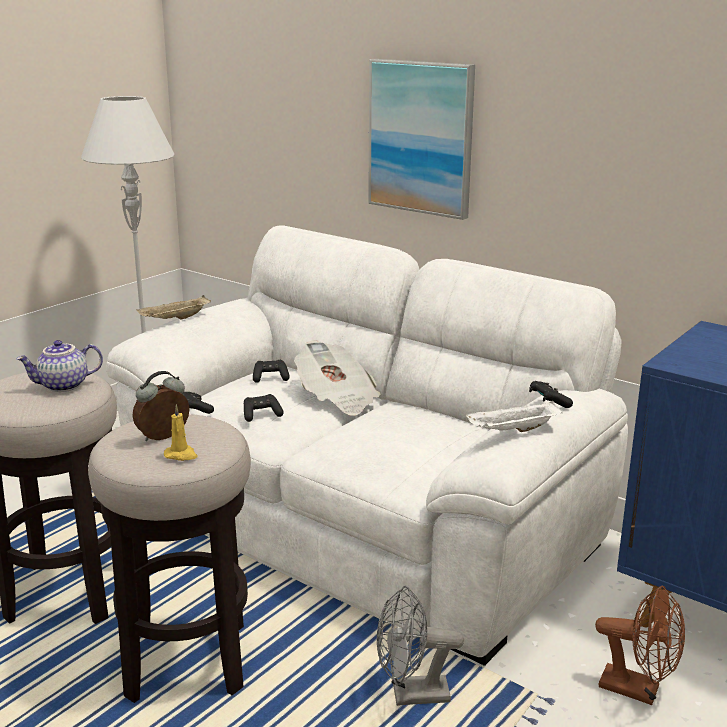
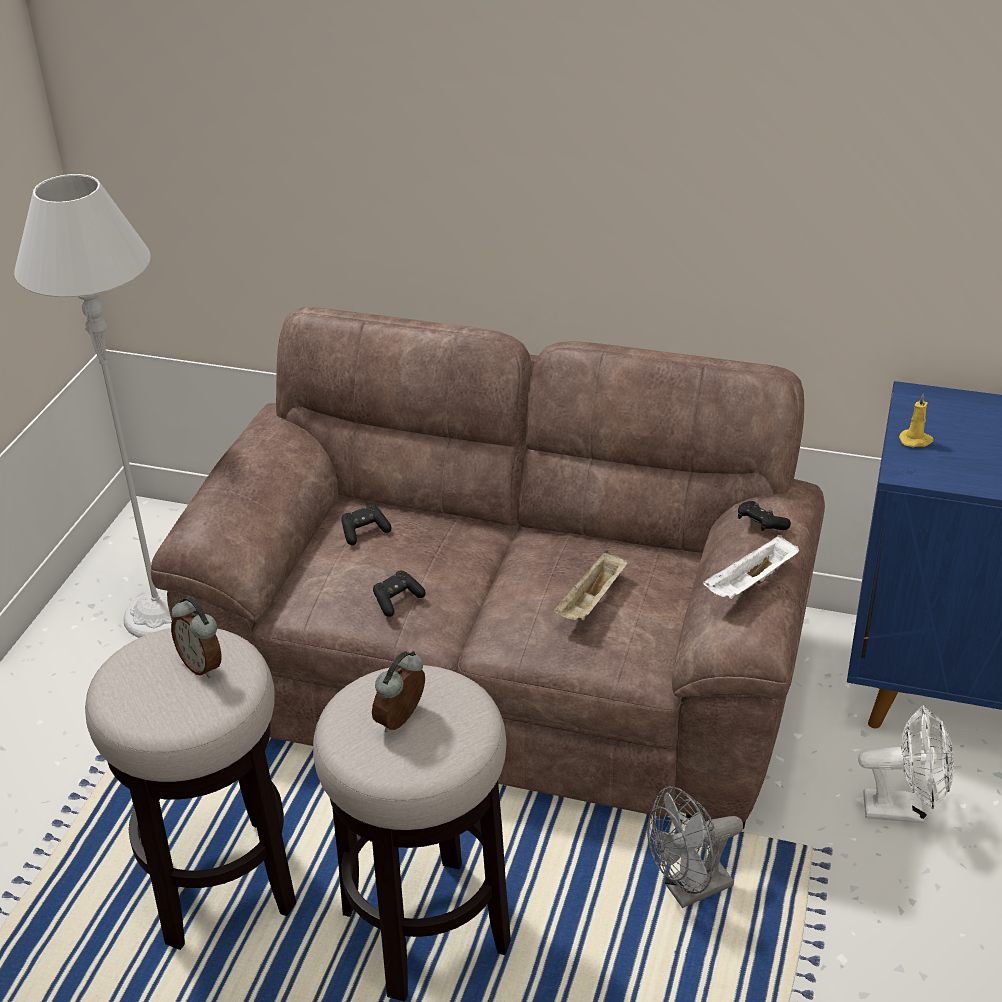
camera: 20 degrees left, 15 degrees up
teapot [16,340,103,392] -> alarm clock [171,597,222,678]
white sofa [106,225,628,666] -> brown sofa [151,307,825,829]
beige tray [137,295,211,320] -> beige tray moved to [553,550,628,620]
yellow candle [164,404,198,461] -> yellow candle moved to [899,394,934,447]
black game controller [180,391,214,414] -> none
newspaper [294,341,380,416] -> none
picture [368,59,475,220] -> none
brown fan [595,586,685,705] -> white fan [858,705,954,823]

